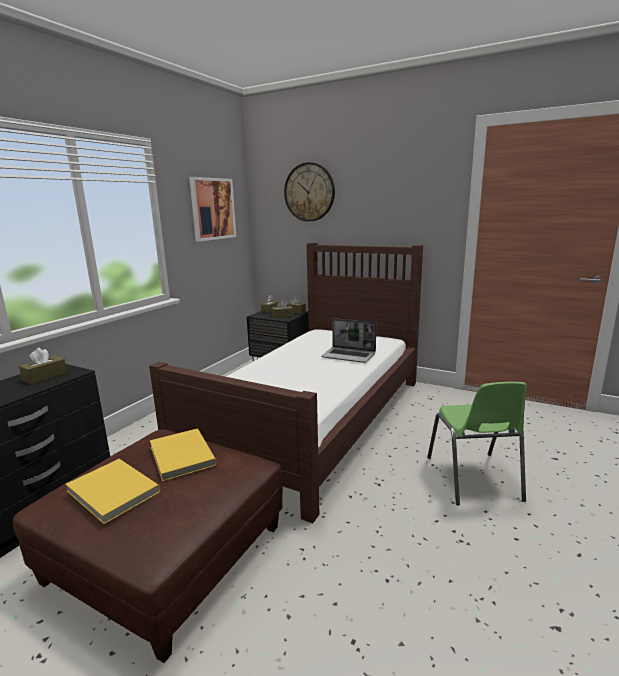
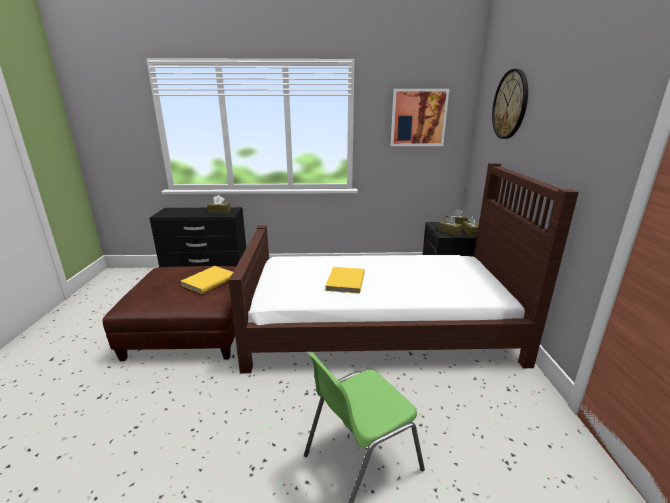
camera: 60 degrees right, 5 degrees up
yellow book [66,459,160,524] -> yellow book moved to [325,267,365,293]
laptop [321,318,376,363] -> none

